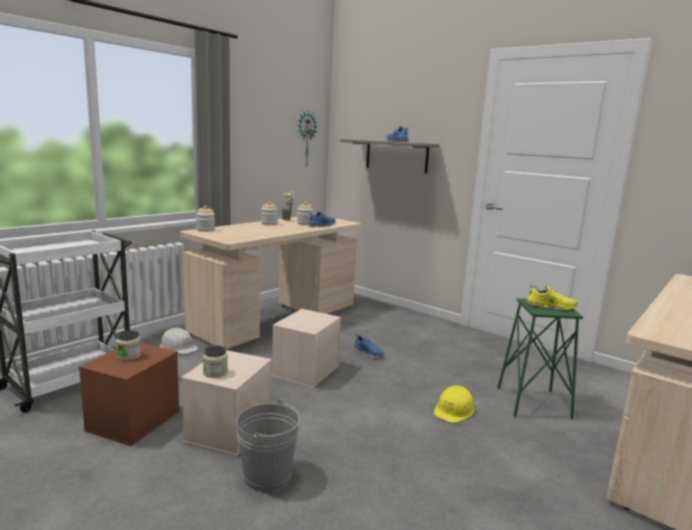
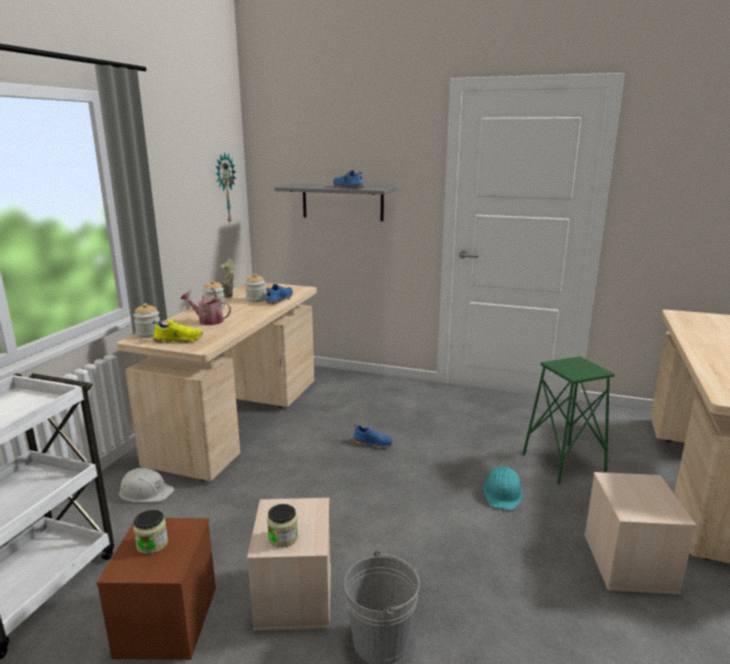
camera: 20 degrees left, 5 degrees up
beige storage box [272,309,341,389] -> beige storage box moved to [584,472,697,595]
yellow hard hat [434,385,475,423] -> turquoise hard hat [483,466,523,510]
yellow shoe [526,285,578,310] -> yellow shoe moved to [152,319,203,343]
none -> watering can [180,287,231,325]

